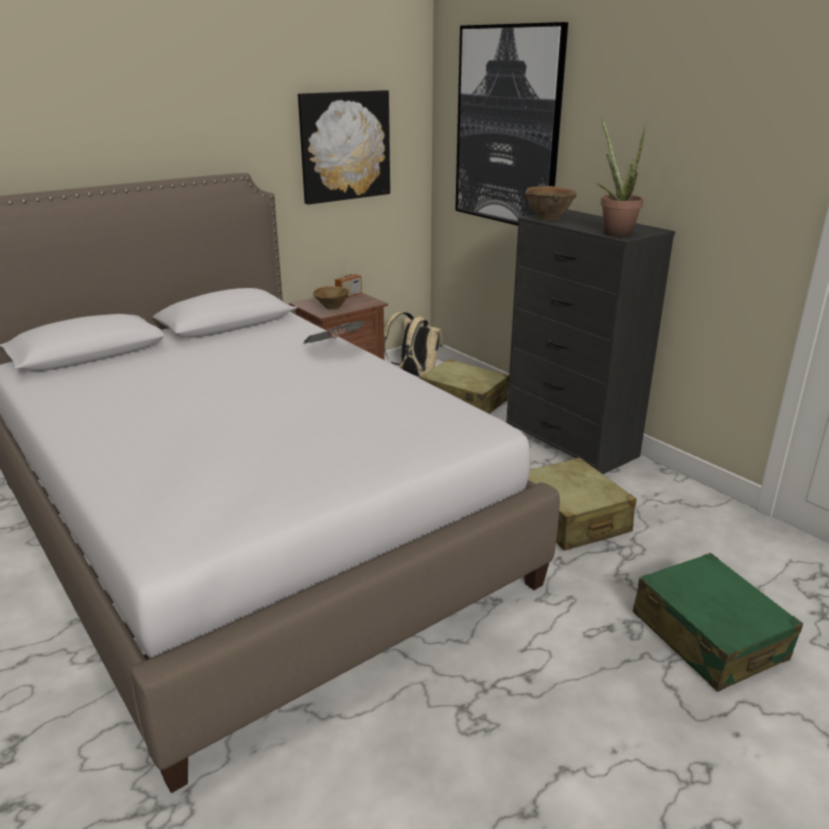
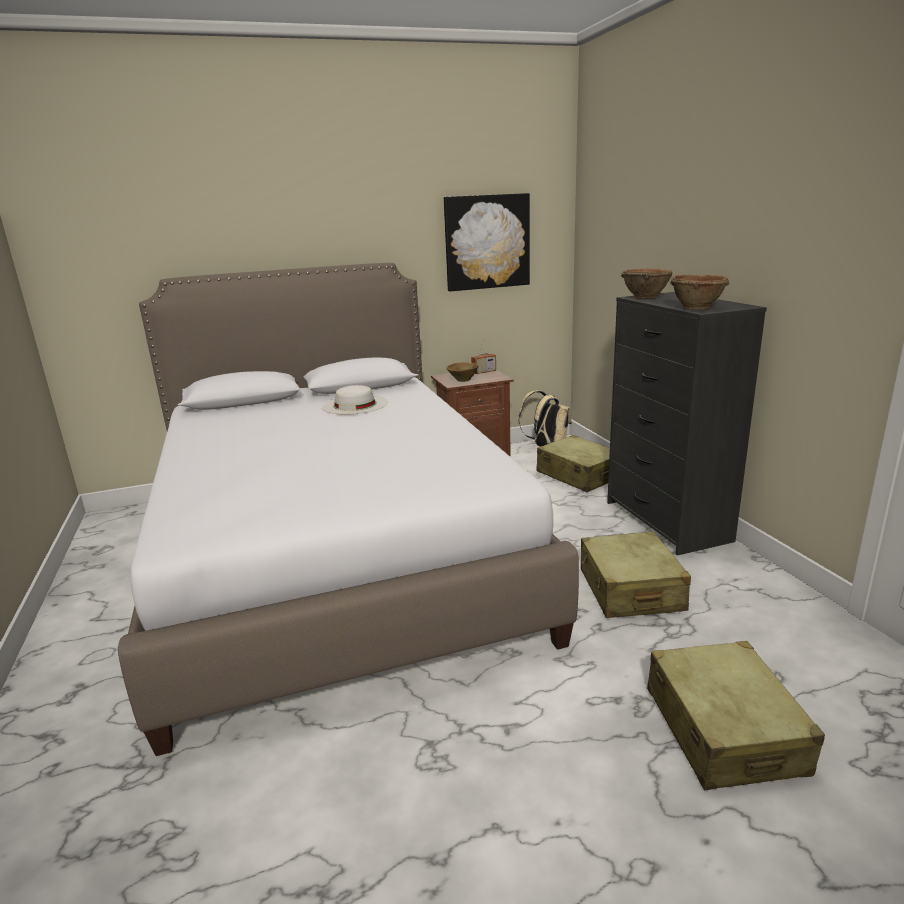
camera: 20 degrees right, 5 degrees down
newspaper [303,321,365,344] -> none
picture [455,22,568,226] -> none
potted plant [596,118,646,237] -> brown bowl [670,274,729,310]
green suitcase [633,553,803,692] -> beige suitcase [647,641,825,790]
none -> white hat [322,385,388,415]

